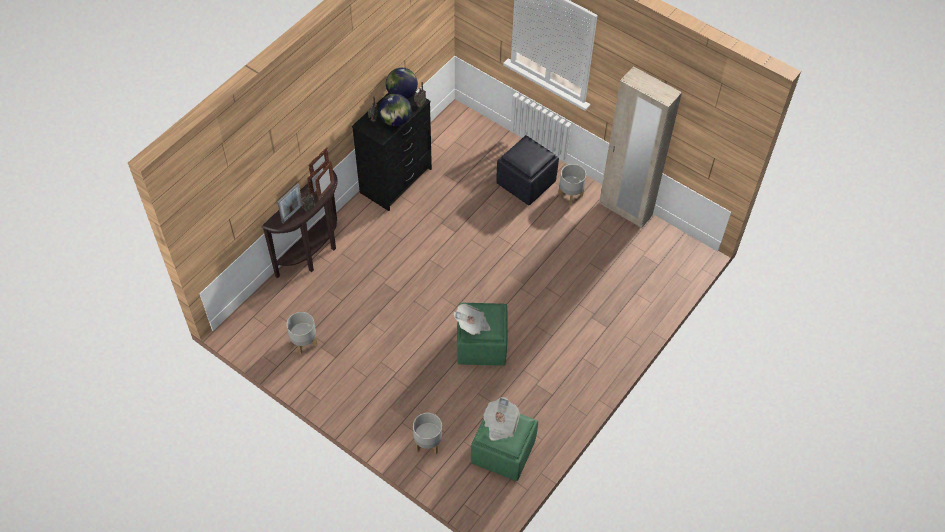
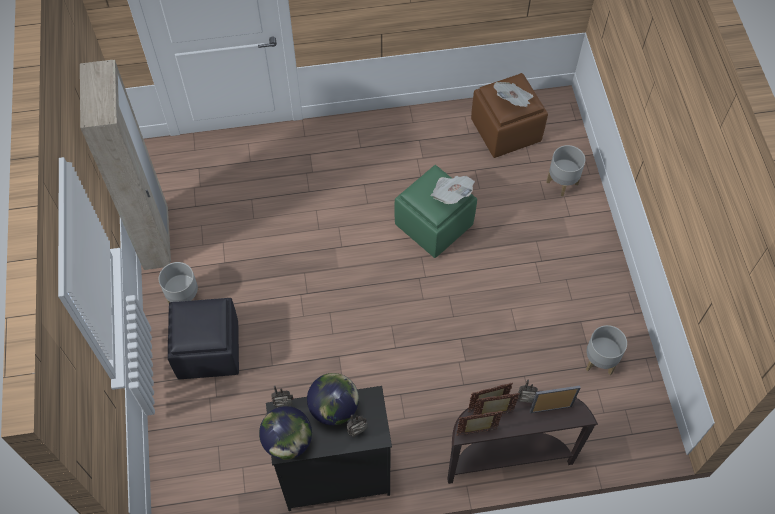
camera: 135 degrees left, 5 degrees up
green ottoman [471,414,538,481] -> brown ottoman [471,73,548,158]

